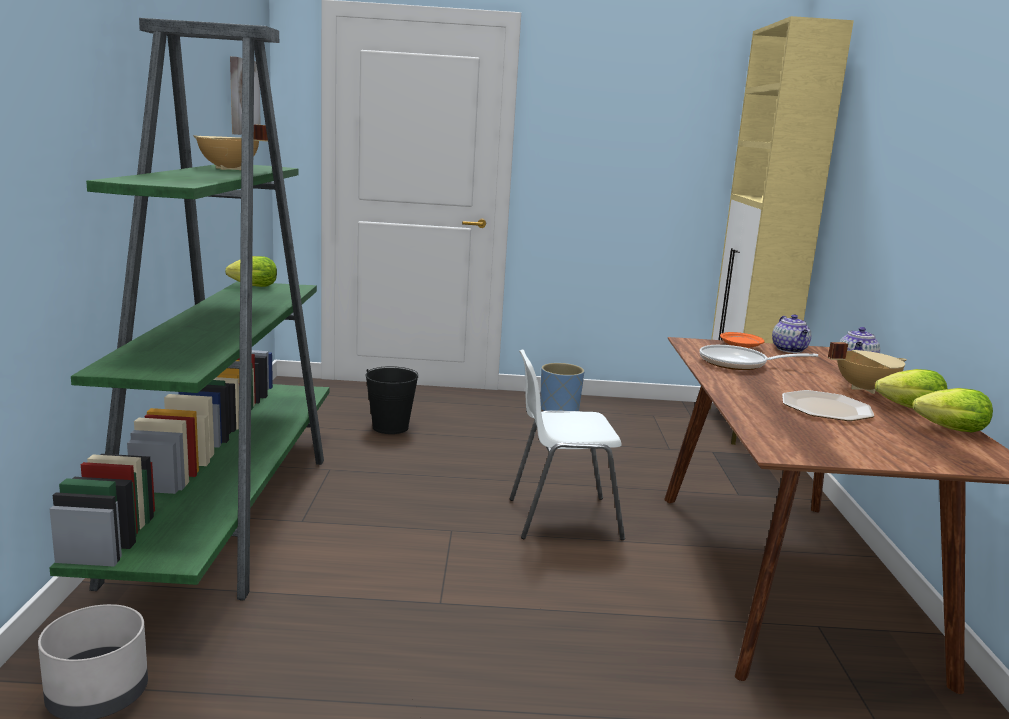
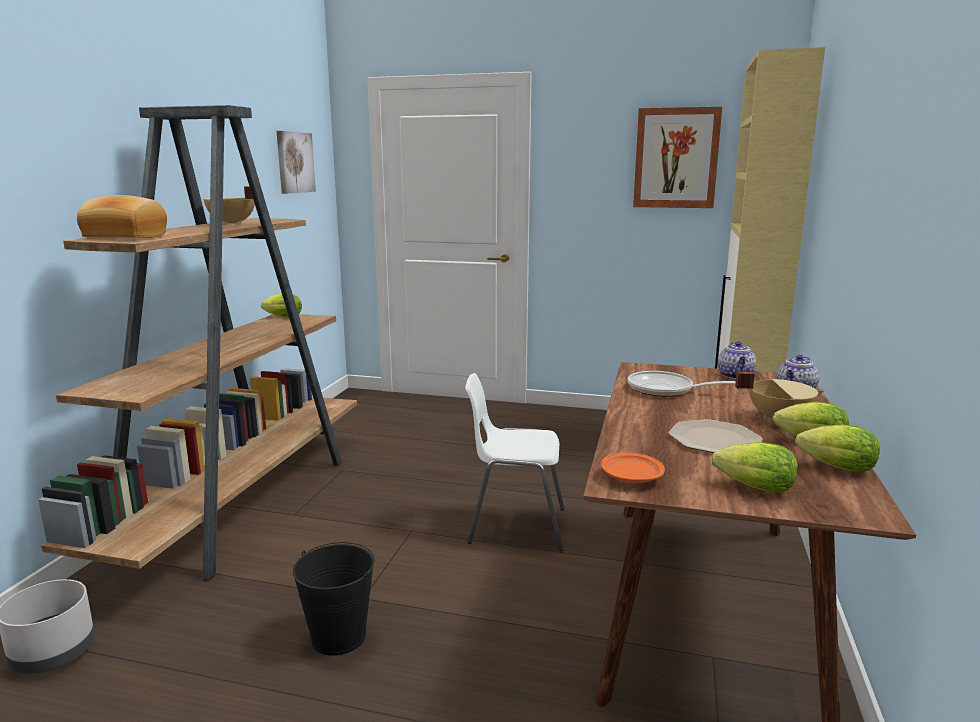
camera: 15 degrees right, 0 degrees up
green bookcase [50,18,329,601] -> brown bookcase [38,105,357,581]
black bucket [365,366,418,434] -> black bucket moved to [293,542,375,656]
blue planter [540,363,584,411] -> none
orange plate [720,332,765,348] -> orange plate moved to [601,452,665,483]
none -> bread [77,195,167,238]
none -> picture [633,107,722,208]
none -> lettuce [712,442,798,493]

